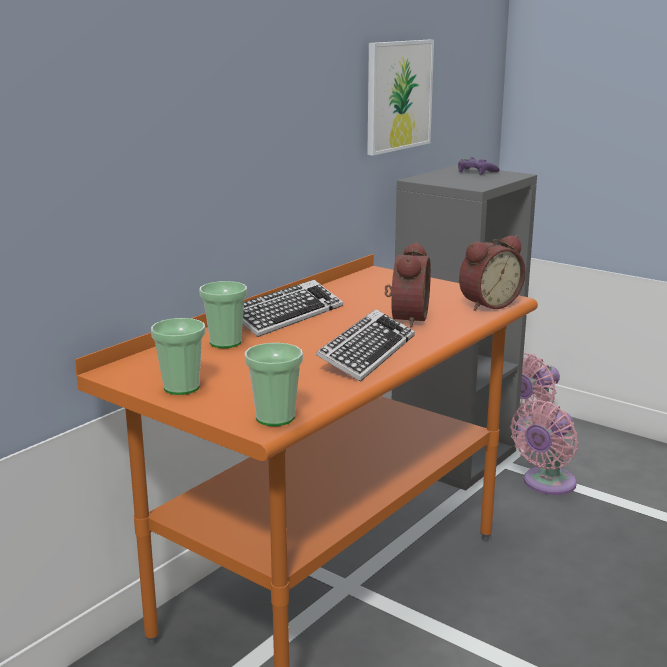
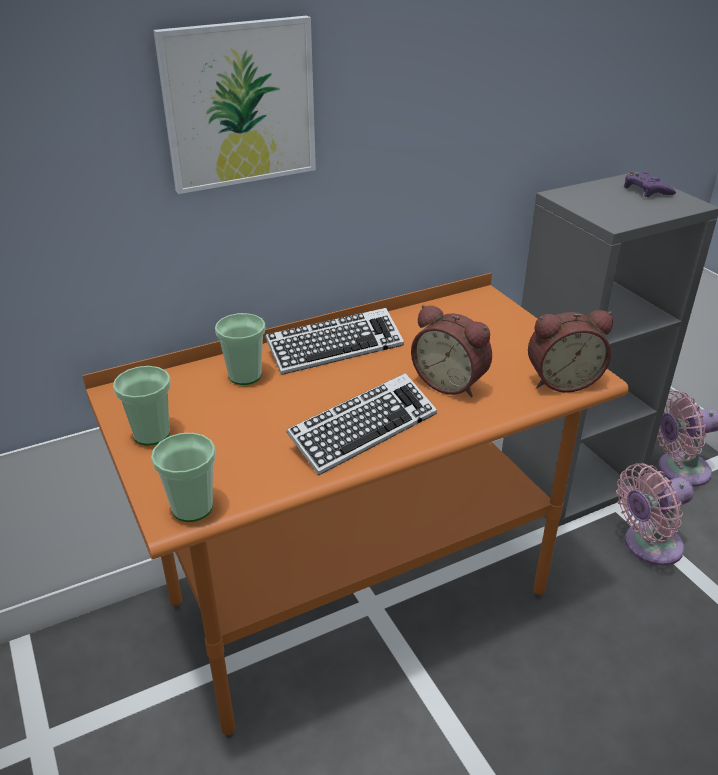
camera: 25 degrees right, 15 degrees up
picture [367,40,434,156] -> picture moved to [153,16,316,194]
alarm clock [385,242,431,327] -> alarm clock turned 90 degrees clockwise [411,305,492,397]

